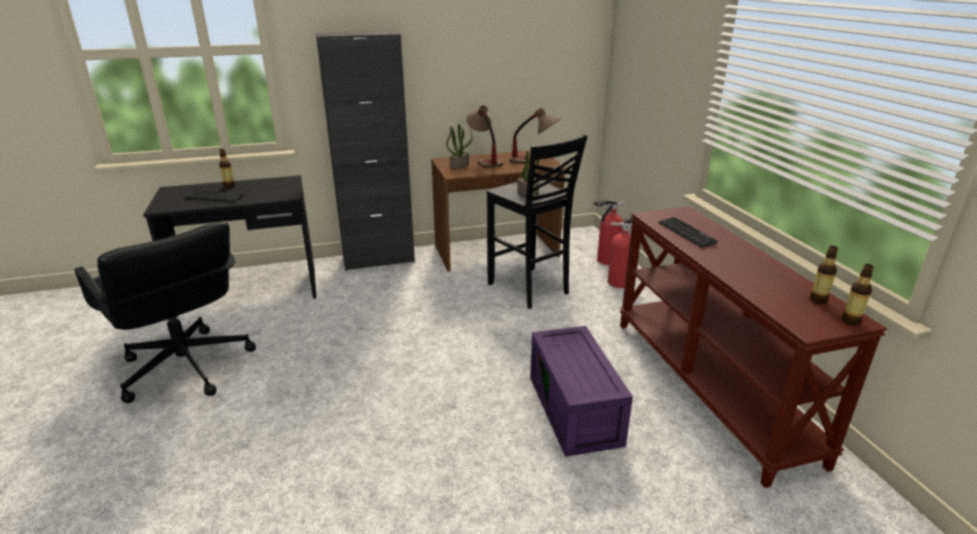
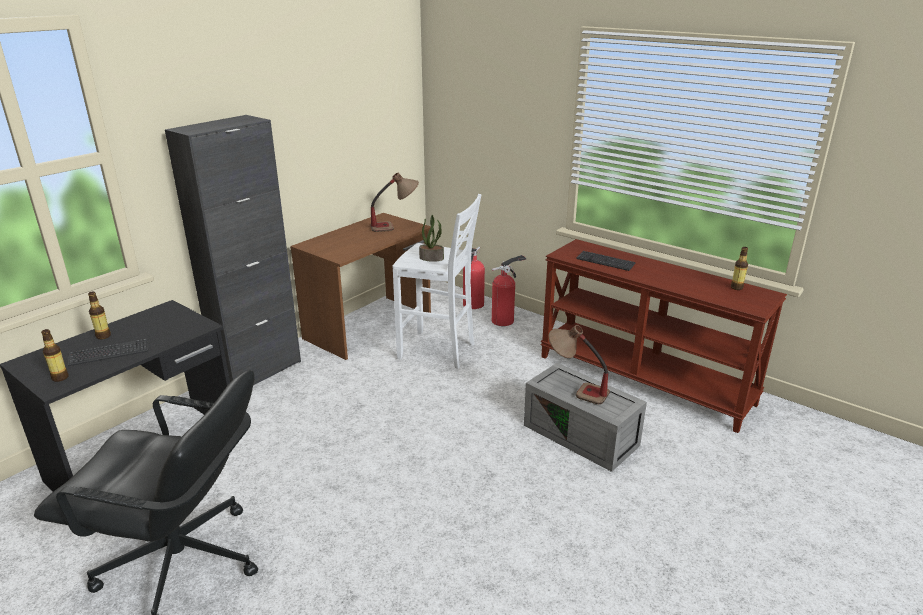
camera: 35 degrees left, 0 degrees up
potted plant [446,124,473,169] -> none
table lamp [467,105,503,168] -> table lamp moved to [548,325,610,404]
black stool [486,134,587,309] -> white stool [392,194,482,369]
purple storage box [530,326,633,457] -> grey storage box [524,363,647,472]
bottle [842,264,874,326] -> bottle moved to [41,329,69,382]

